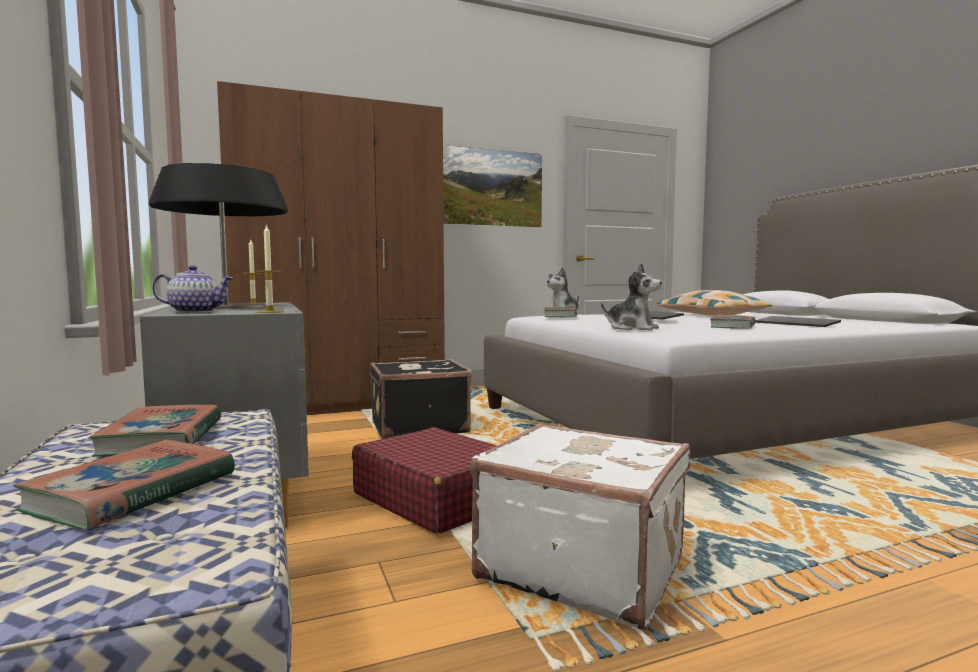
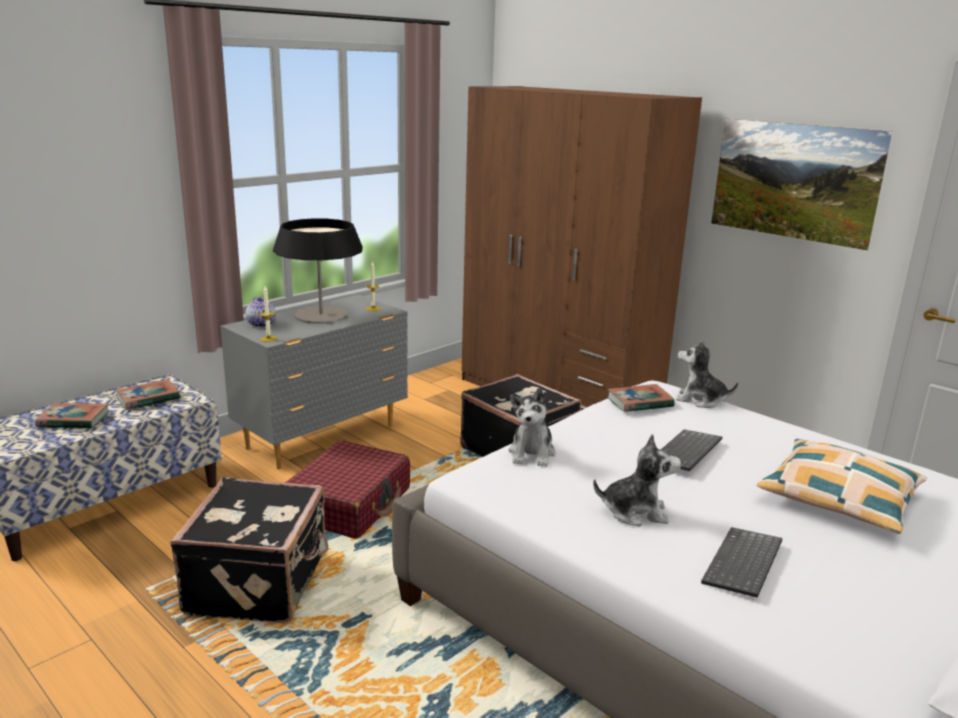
camera: 65 degrees right, 15 degrees up
white suitcase [470,423,690,630] -> black suitcase [170,477,328,624]
book [710,315,756,329] -> plush toy [593,434,681,526]

